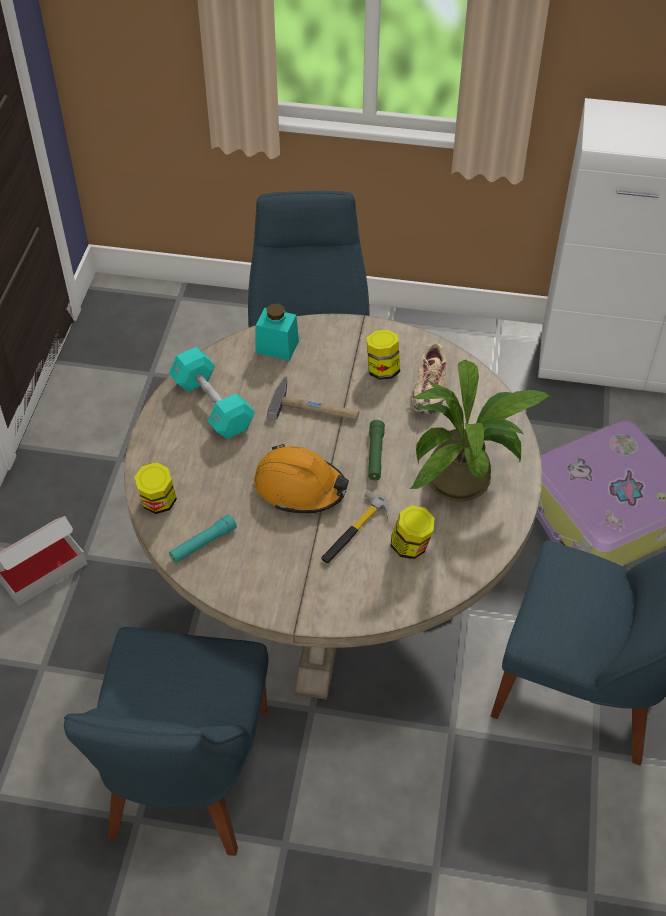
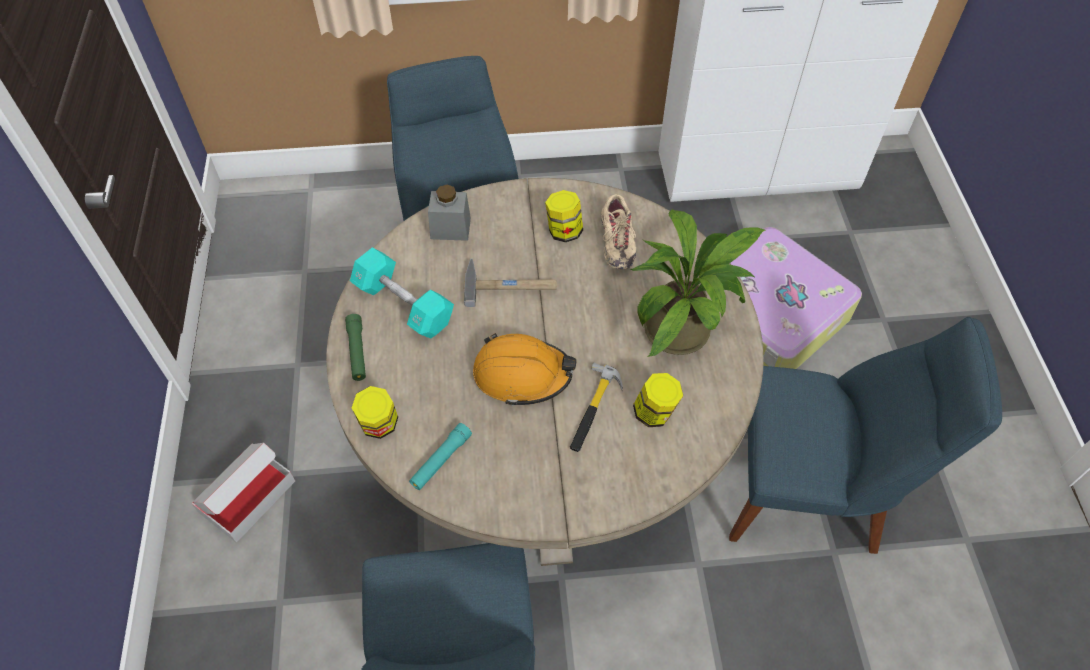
camera: 15 degrees left, 5 degrees up
turquoise jar [255,304,299,361] -> grey jar [428,185,471,241]
green flashlight [368,420,385,480] -> green flashlight moved to [345,314,366,381]

